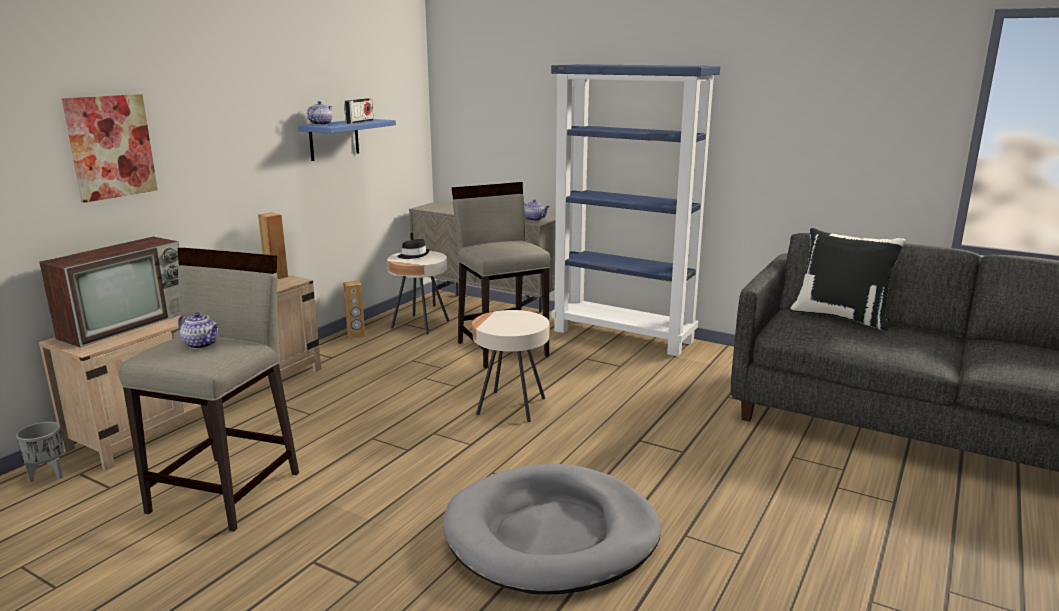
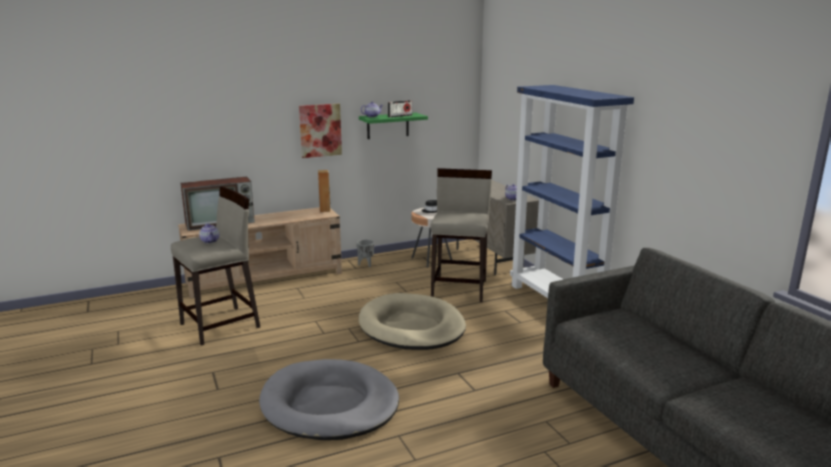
camera: 35 degrees right, 0 degrees up
grey planter [16,422,64,482] -> grey planter moved to [357,240,374,267]
picture [62,94,158,203] -> picture moved to [299,104,342,158]
blue shelf [298,119,396,161] -> green shelf [359,113,428,139]
brown speaker [343,281,365,339] -> none
beige side table [472,310,549,422] -> beige dog bed [359,293,466,350]
black pillow [790,228,906,331] -> none

